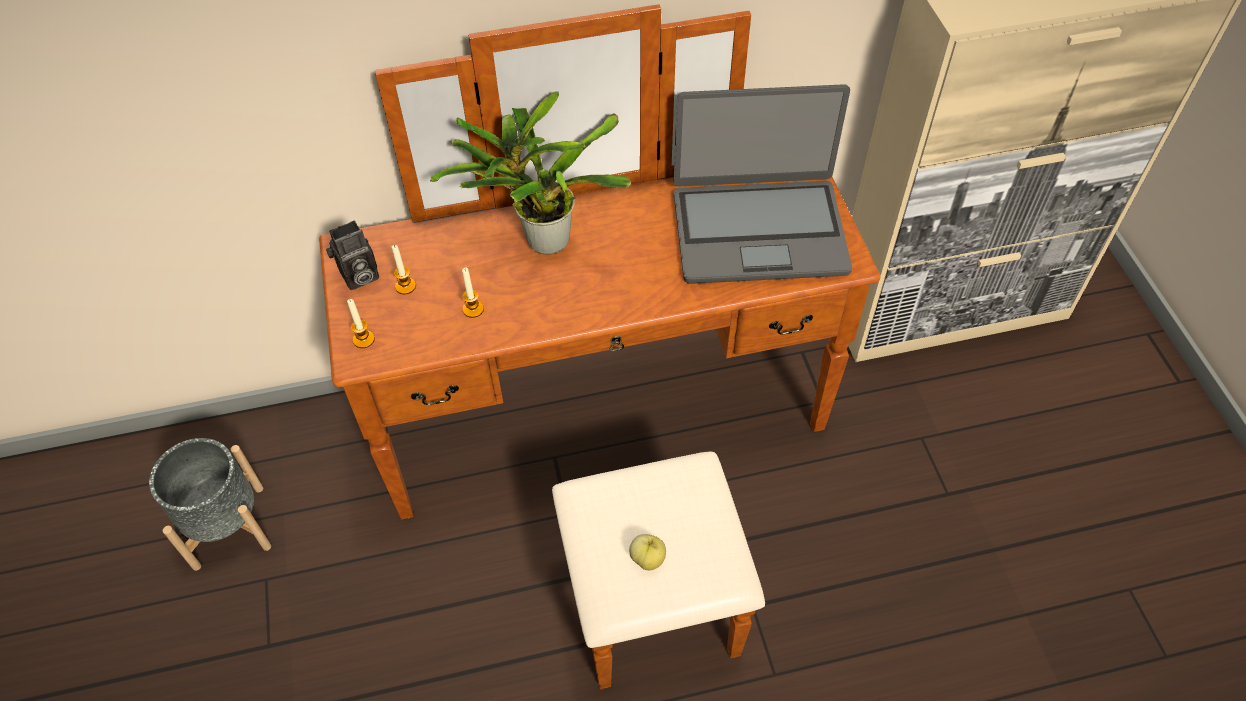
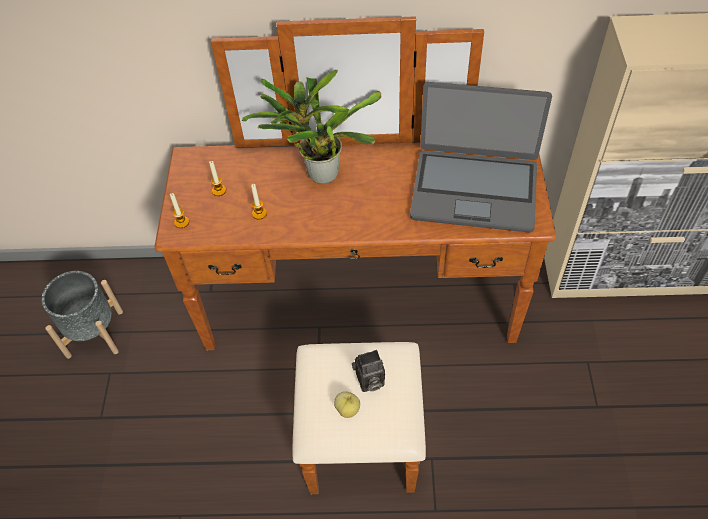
camera: 15 degrees right, 0 degrees up
camera [326,220,379,290] -> camera moved to [352,350,385,392]

